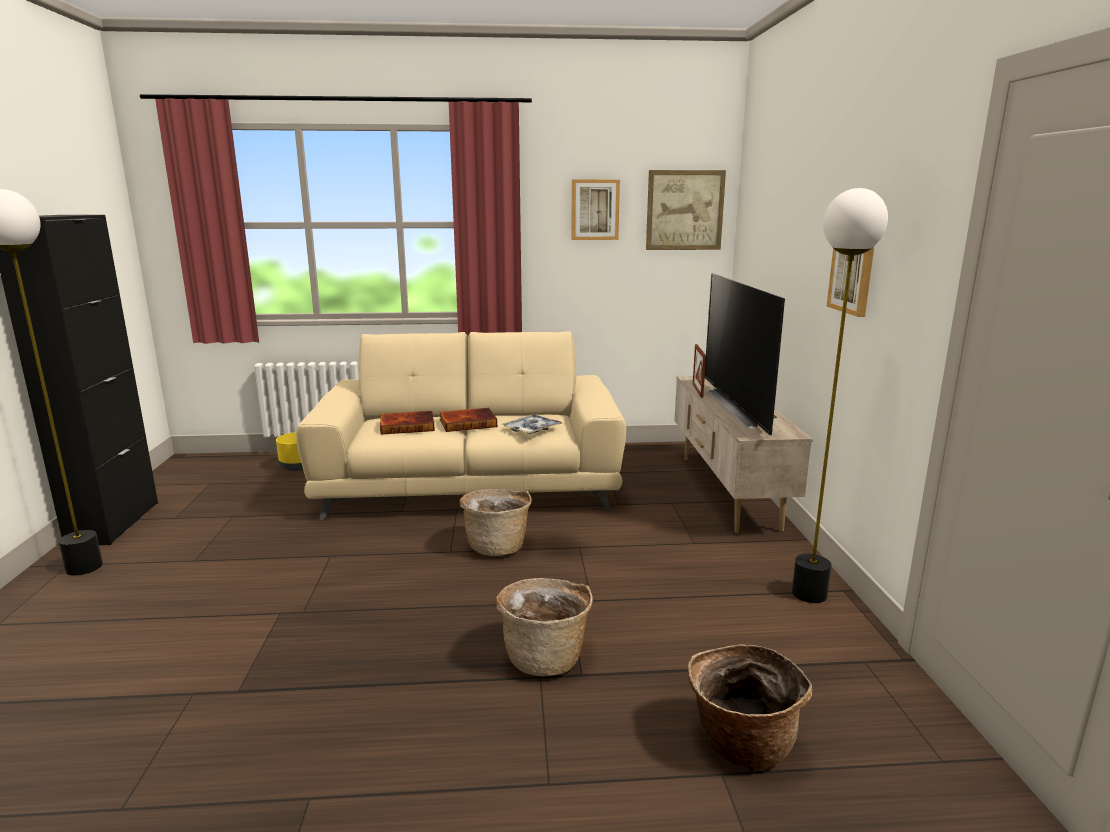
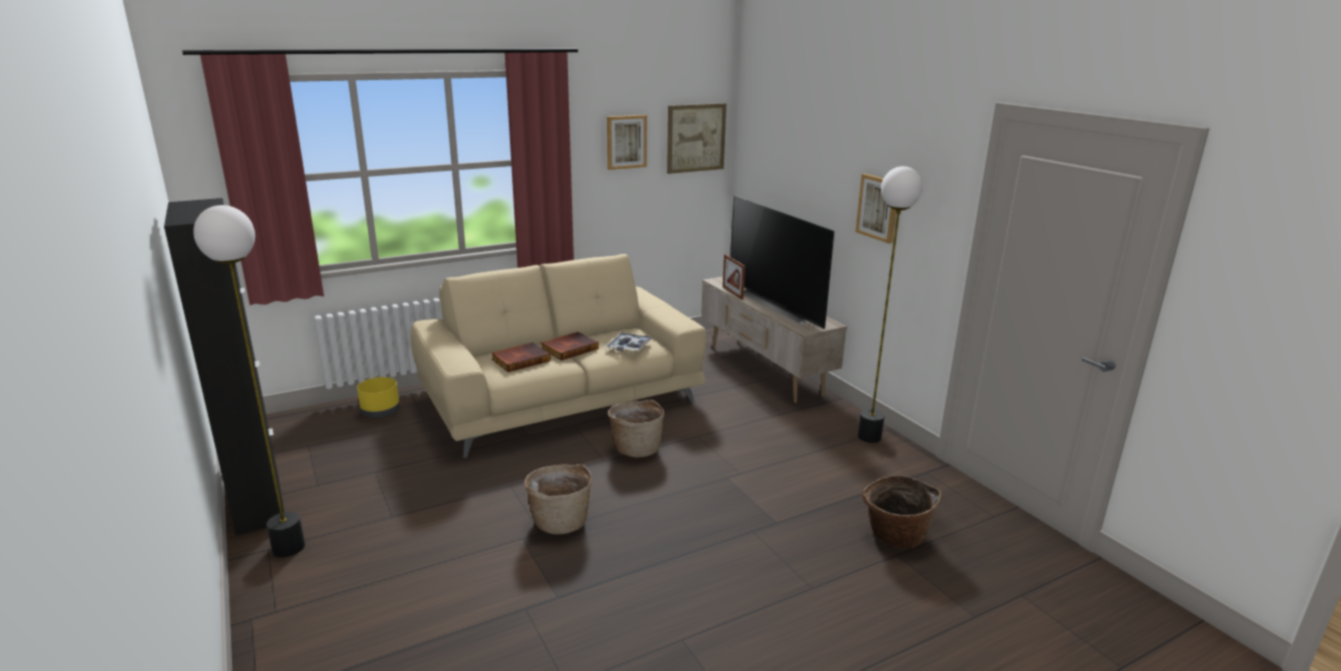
camera: 25 degrees left, 5 degrees up
basket [496,578,593,676] -> basket moved to [524,464,592,534]

